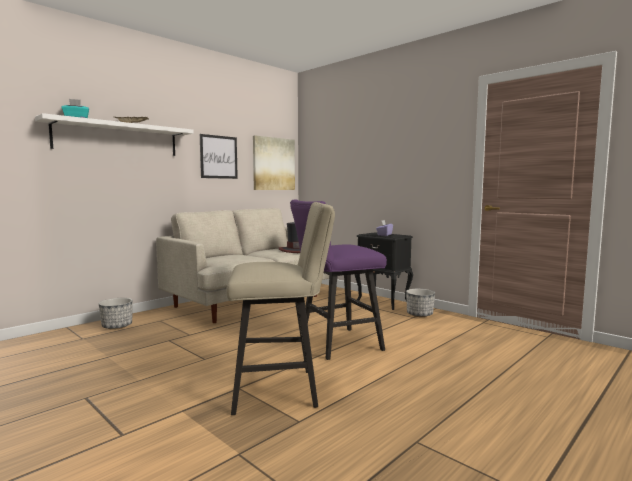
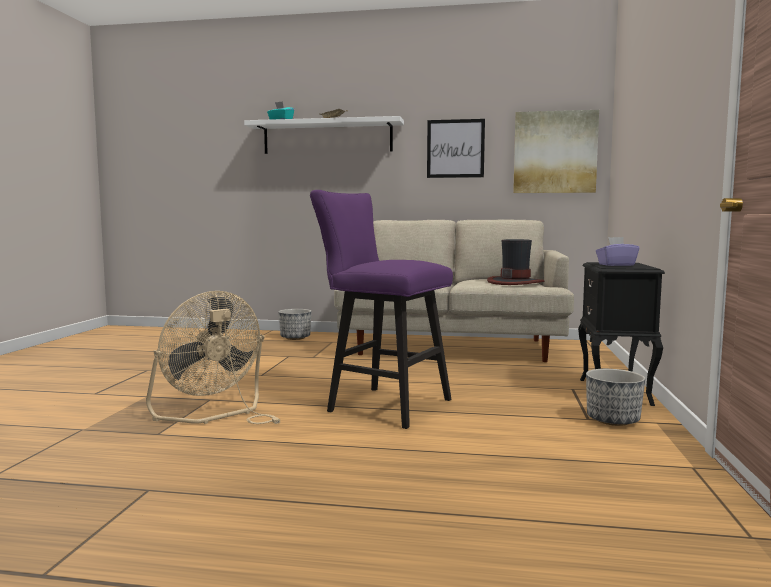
camera: 55 degrees right, 0 degrees up
beige stool [227,202,335,415] -> beige fan [146,291,280,424]

